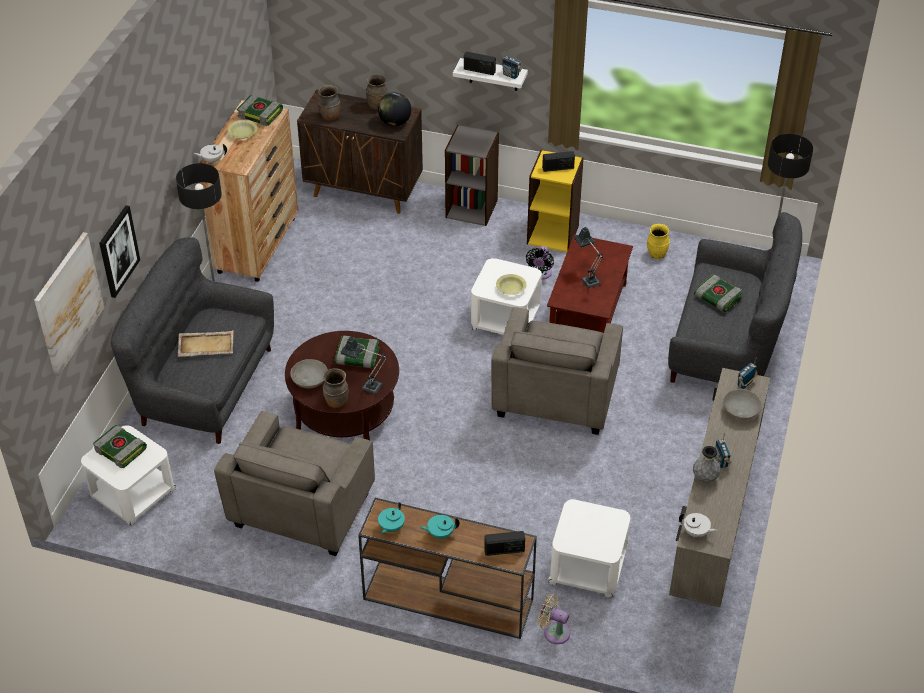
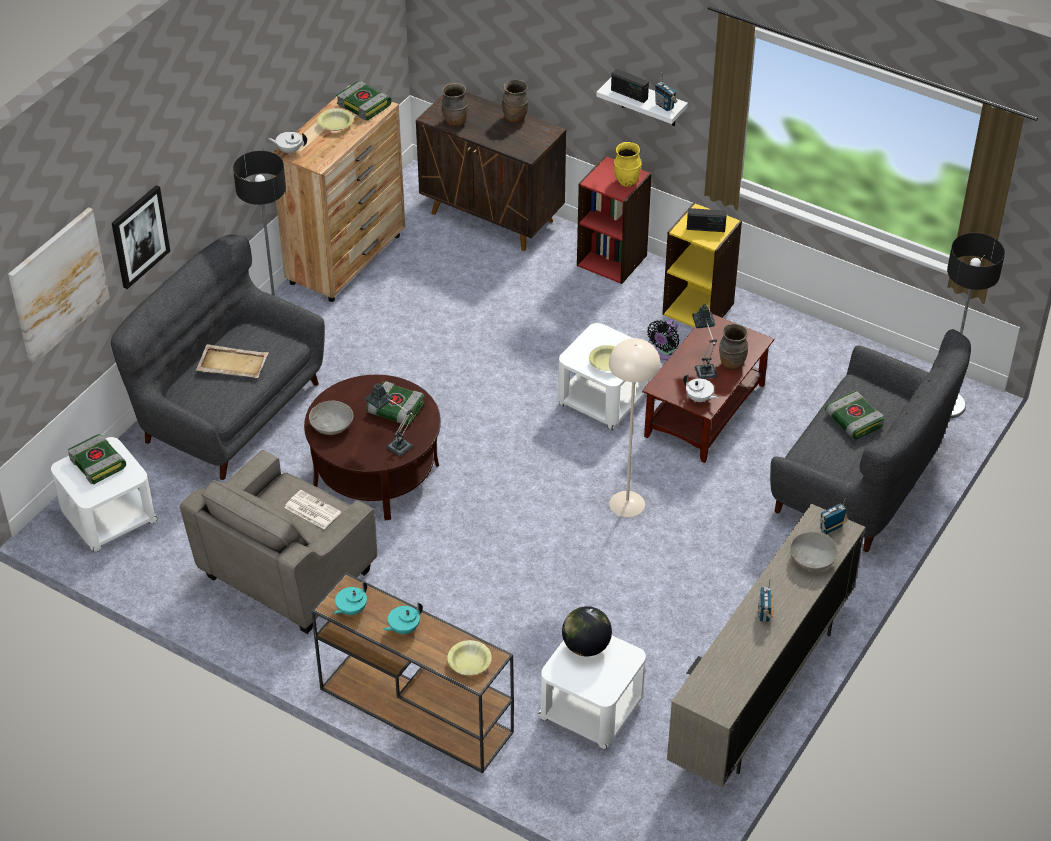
camera: 15 degrees right, 0 degrees up
brown vase [323,368,349,409] -> brown vase moved to [719,324,748,370]
globe [378,93,412,126] -> globe moved to [562,606,612,656]
turquoise teapot [420,515,460,539] -> turquoise teapot turned 45 degrees counterclockwise [383,603,423,634]
grey bookcase [445,125,499,226] -> red bookcase [577,156,652,284]
radio [484,531,525,556] -> yellow bowl [447,640,492,675]
grey armchair [491,307,623,435] -> beige floor lamp [609,338,661,517]
beige fan [537,594,570,644] -> none
yellow vase [647,224,670,259] -> yellow vase moved to [614,142,641,187]
white teapot [679,513,718,538] -> white teapot moved to [684,374,718,403]
grey vase [693,446,721,483] -> none
none -> newspaper [284,490,341,529]

